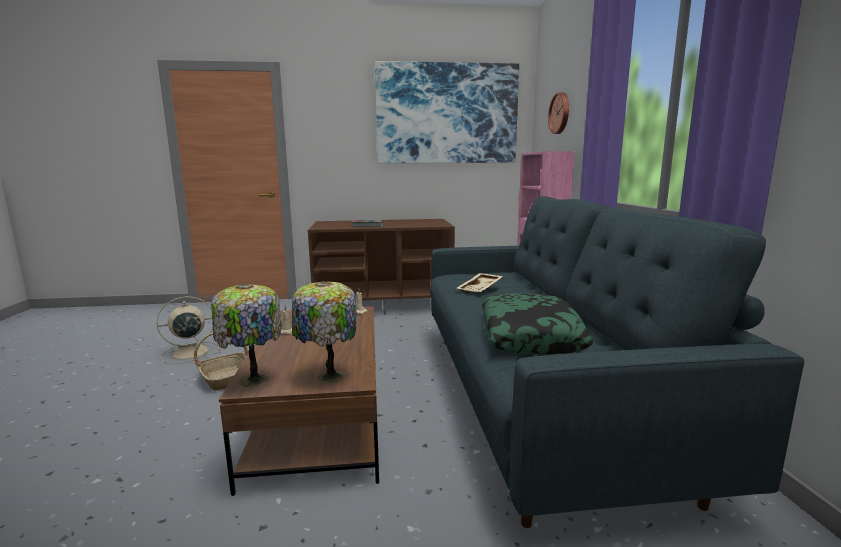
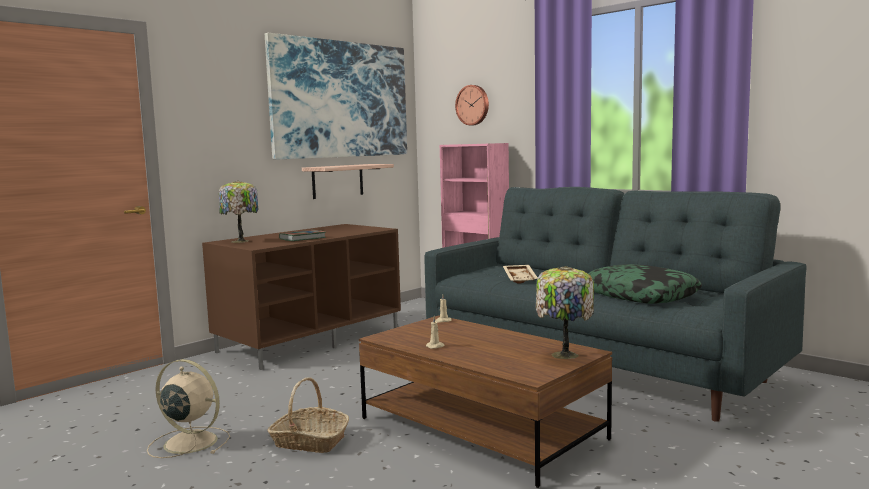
camera: 40 degrees left, 5 degrees down
beige fan [157,296,220,364] -> beige fan turned 90 degrees clockwise [147,359,230,458]
table lamp [211,283,282,387] -> table lamp moved to [219,180,259,243]
none -> shelf [302,164,394,199]

